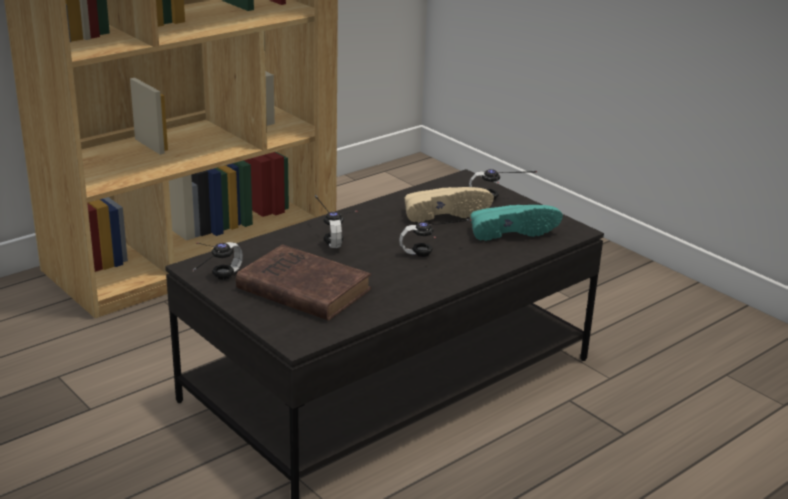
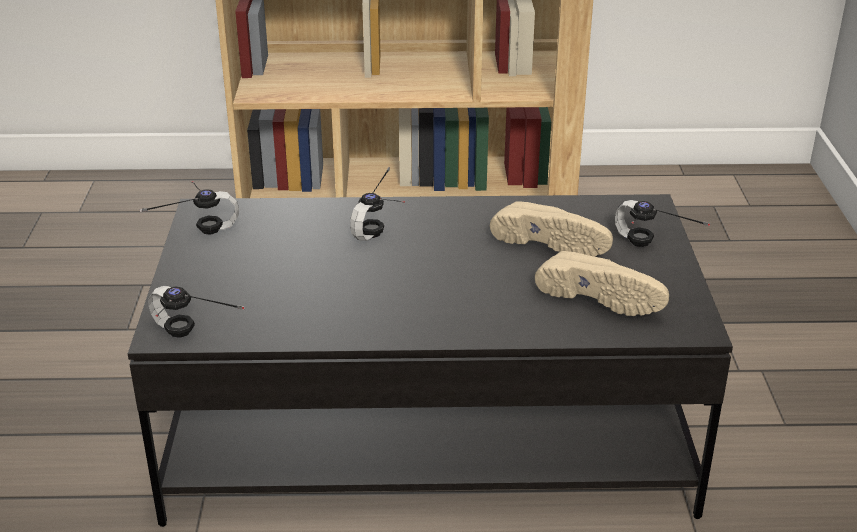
camera: 40 degrees right, 5 degrees up
brown book [236,244,371,321] -> none
headphones [399,219,471,257] -> headphones moved to [148,286,245,338]
turquoise shoe [470,205,563,241] -> beige shoe [535,251,669,316]

